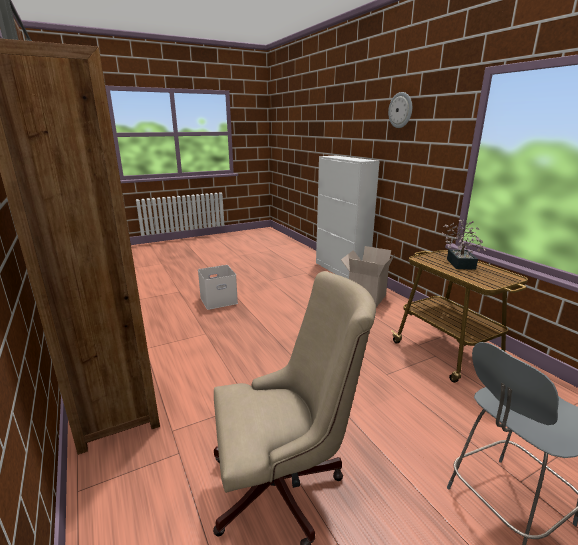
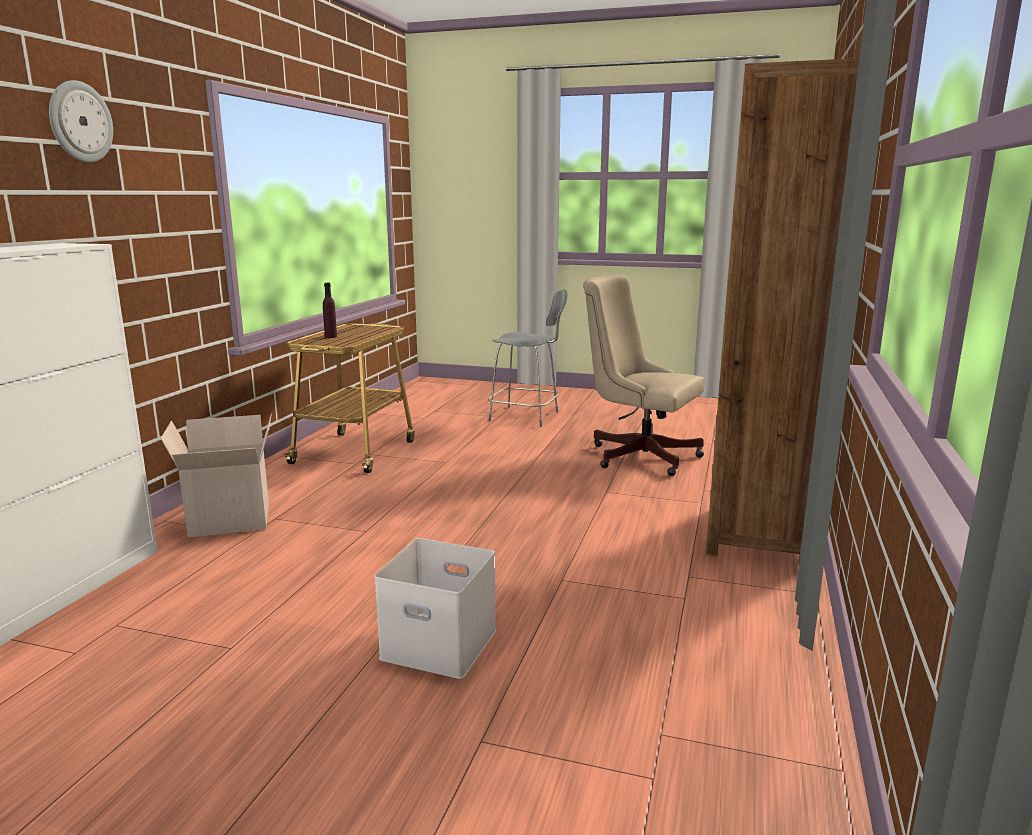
camera: 135 degrees left, 5 degrees down
potted plant [442,219,486,270] -> purple bottle [323,283,337,338]

